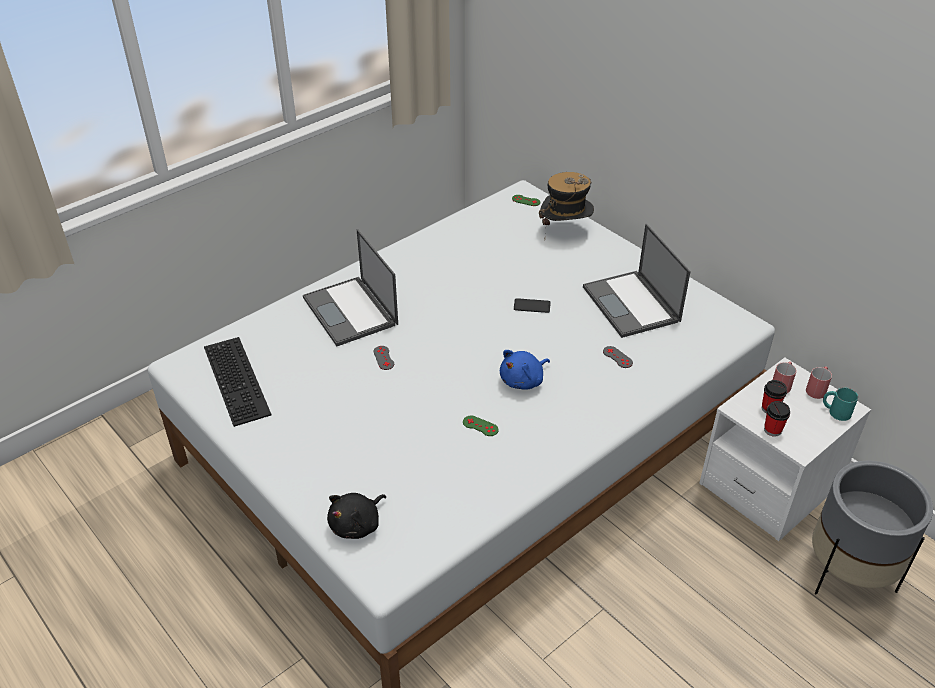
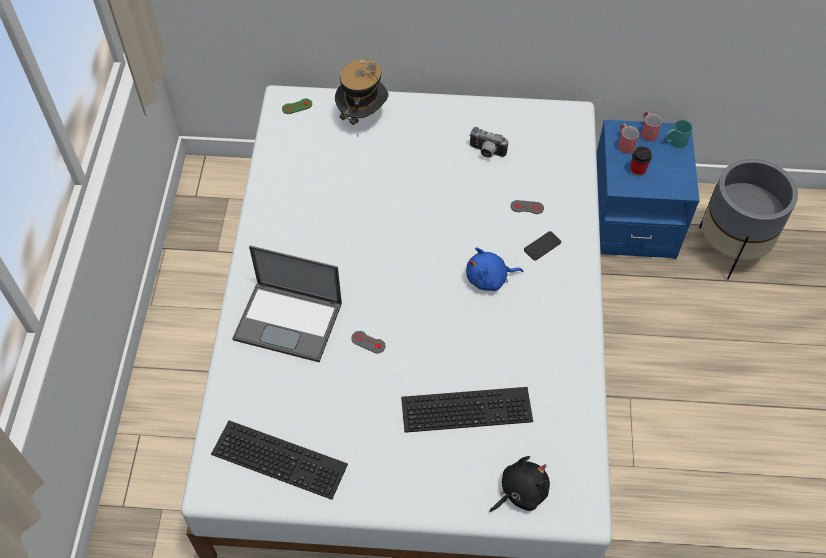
camera: 45 degrees left, 15 degrees up
black plush toy [327,493,386,539] -> black plush toy turned 120 degrees counterclockwise [490,456,550,512]
green game controller [463,415,499,436] -> none
blue plush toy [500,350,550,390] -> blue plush toy turned 75 degrees clockwise [466,247,523,291]
phone [514,298,551,313] -> phone moved to [524,231,561,260]
laptop [583,224,691,338] -> camera [469,127,508,158]
white nightstand [699,357,871,541] -> blue nightstand [596,120,700,259]
cup [764,401,790,437] -> none
none -> keyboard [401,387,533,433]

